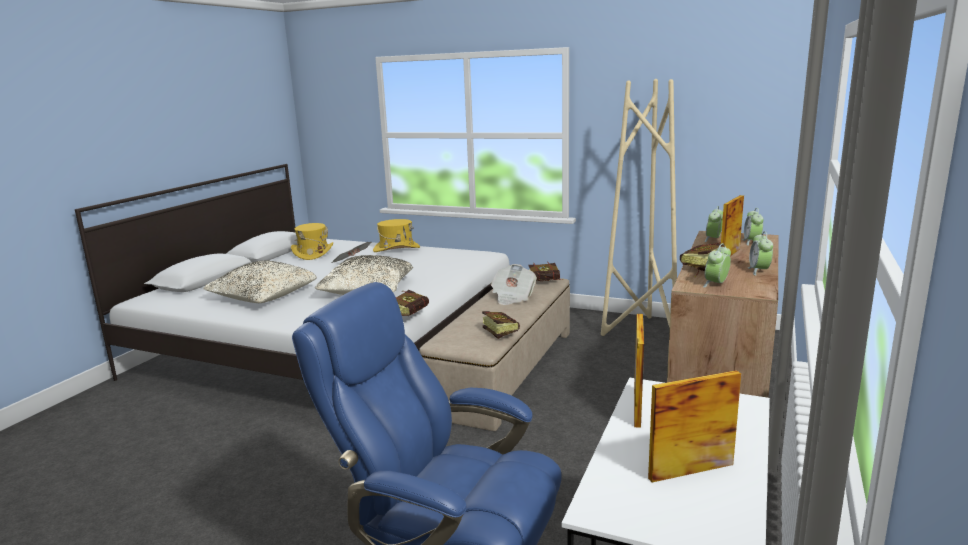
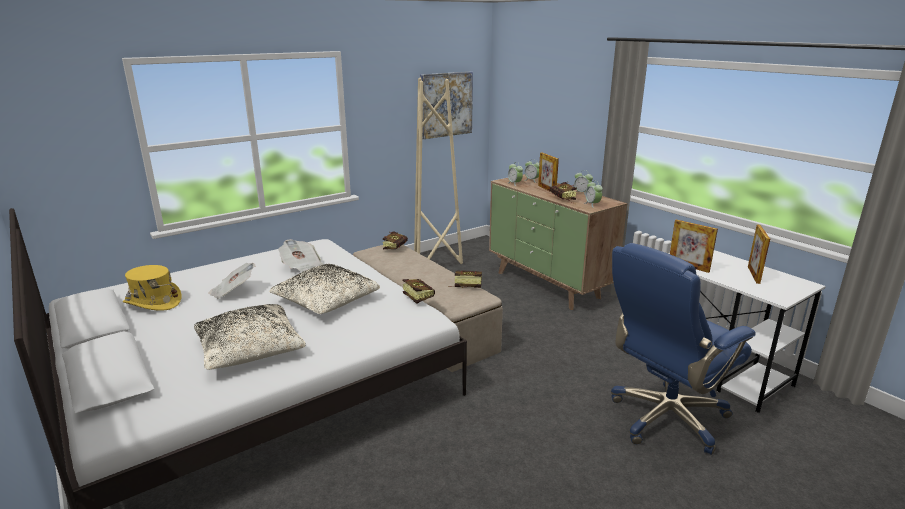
camera: 60 degrees left, 5 degrees up
yellow hat [373,219,420,252] -> none
newspaper [491,264,537,305] -> newspaper moved to [278,239,323,272]
none -> picture [420,71,473,139]

